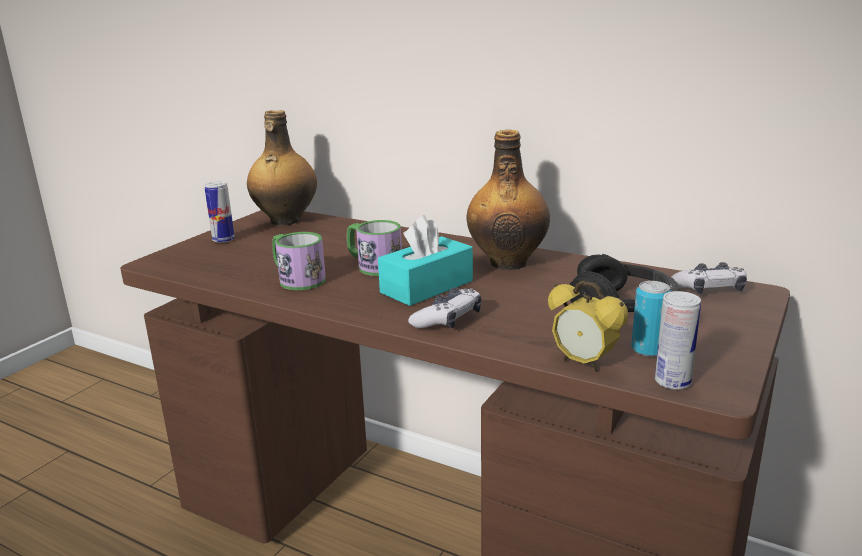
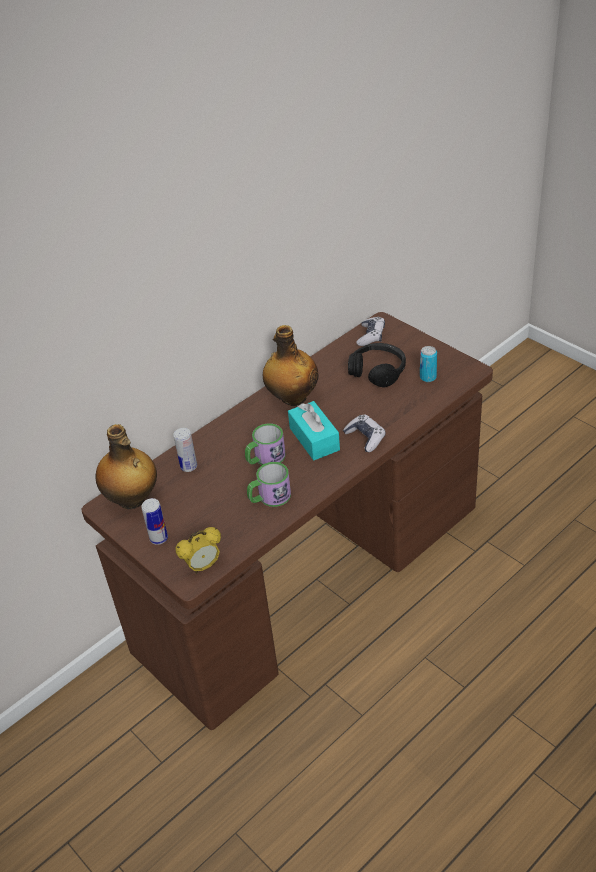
camera: 70 degrees left, 20 degrees up
alarm clock [548,280,628,372] -> alarm clock moved to [176,527,221,574]
can [655,291,701,390] -> can moved to [173,428,197,472]

